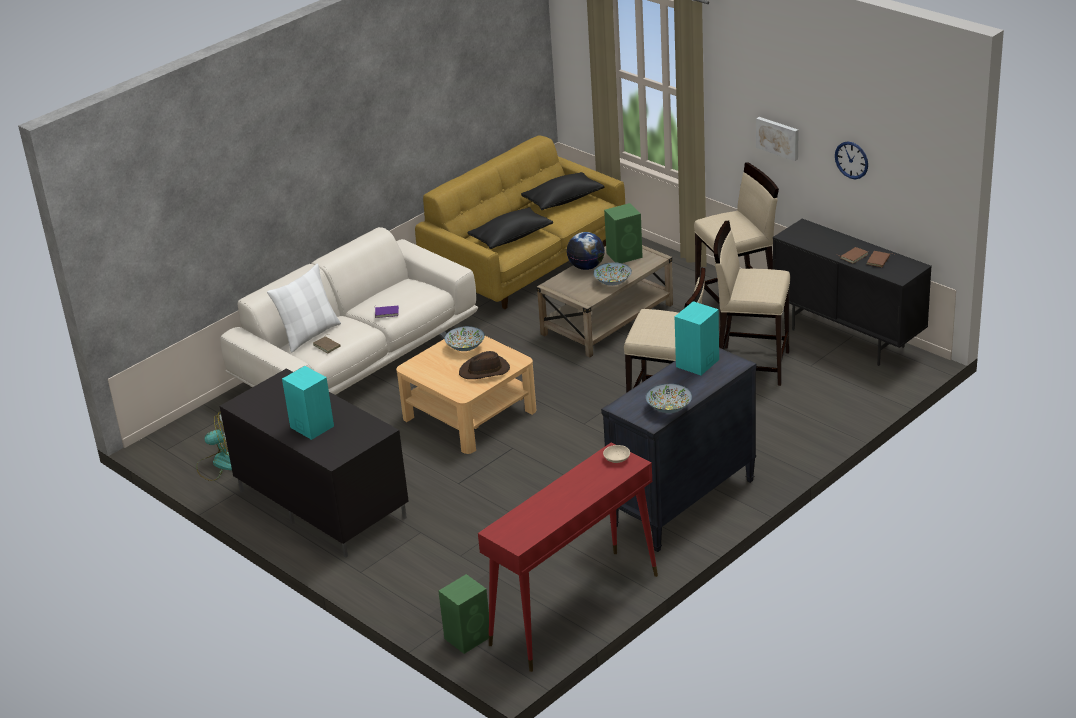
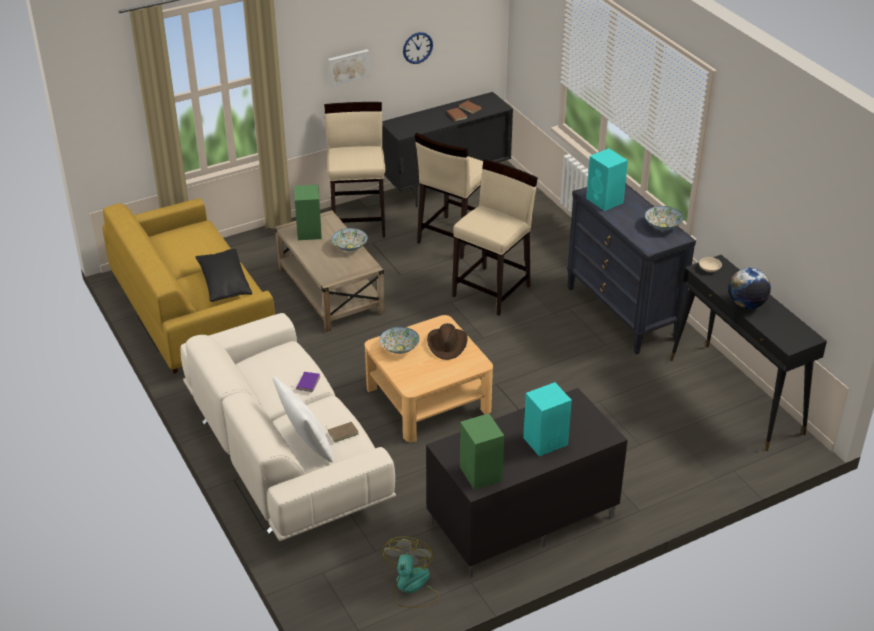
camera: 75 degrees left, 5 degrees up
green speaker [438,574,489,654] -> green speaker moved to [460,413,504,490]
red console table [478,443,658,672] -> black console table [670,255,827,451]
black pillow [521,172,605,210] -> none
globe [567,232,605,270] -> globe moved to [728,268,771,309]

